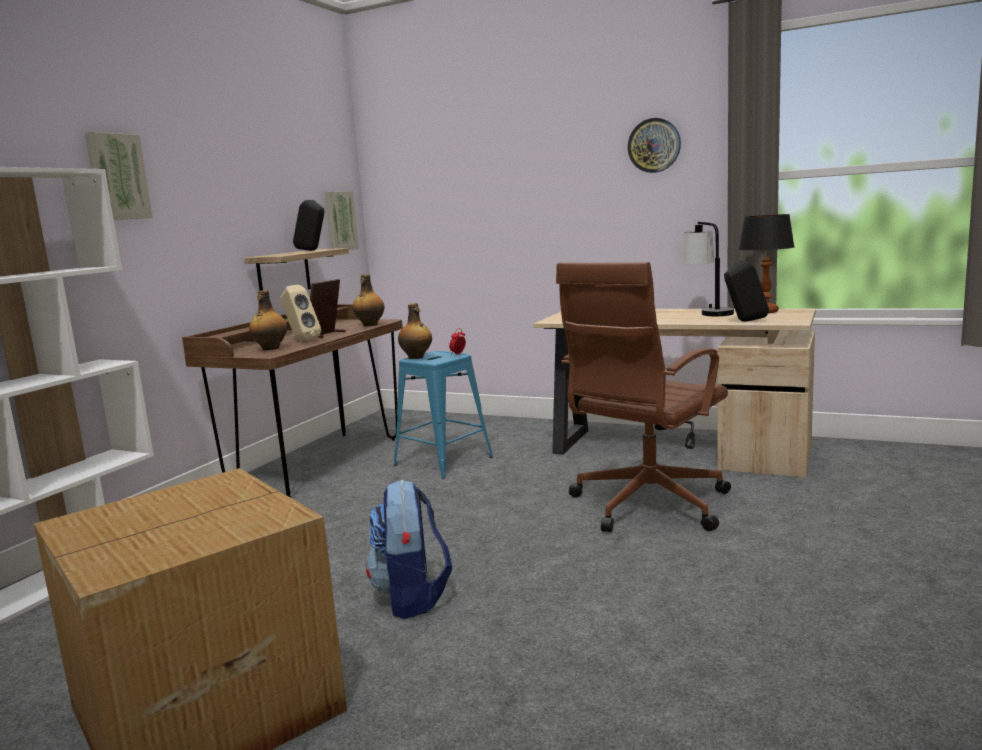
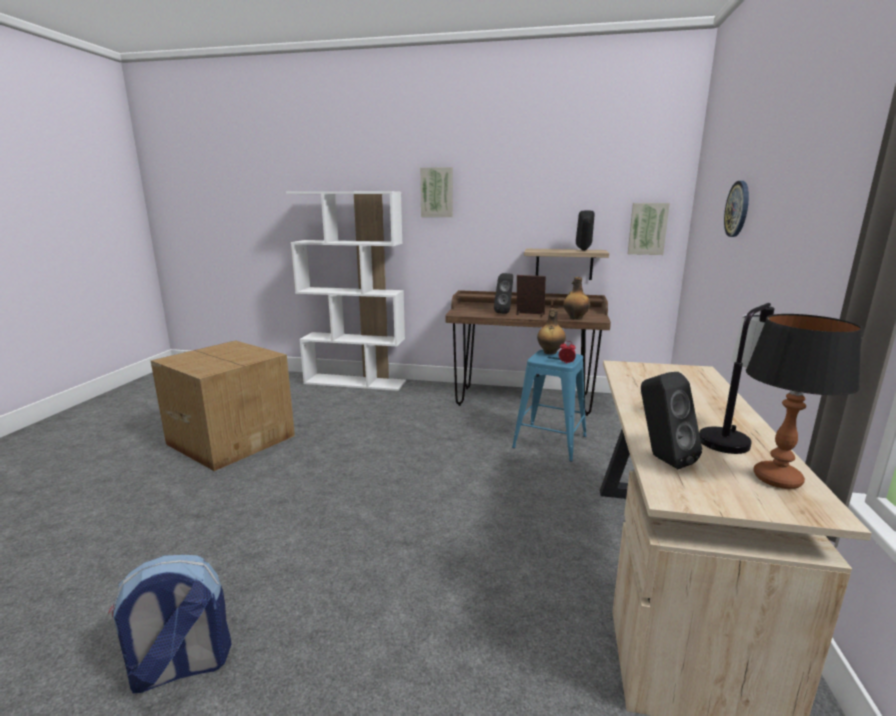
camera: 75 degrees right, 5 degrees up
bottle [249,290,287,350] -> none
beige speaker [280,285,321,341] -> black speaker [494,273,513,314]
backpack [366,479,452,619] -> backpack moved to [108,555,232,693]
brown office chair [556,262,731,532] -> none
wall clock [628,118,681,173] -> wall clock moved to [724,181,749,237]

